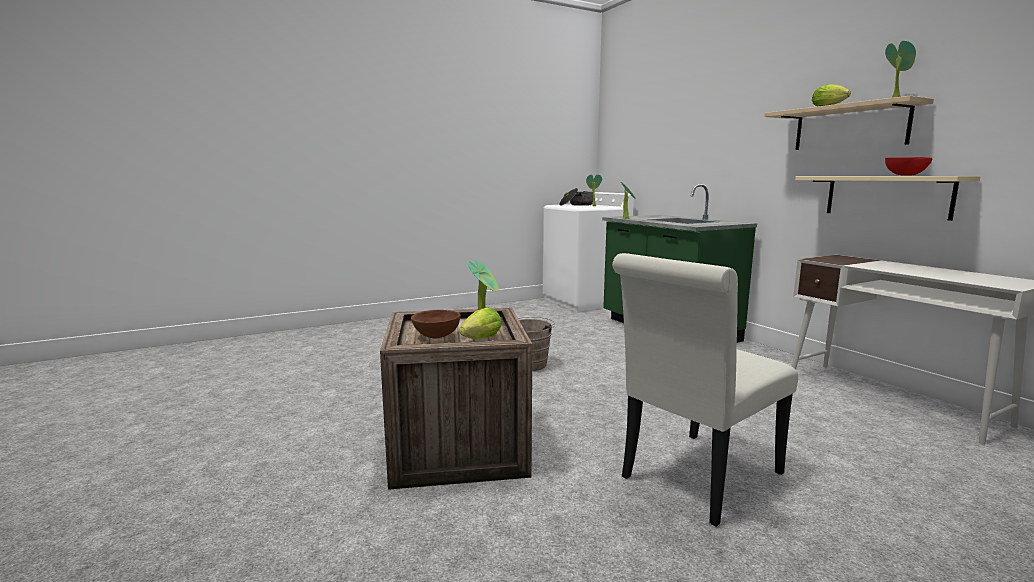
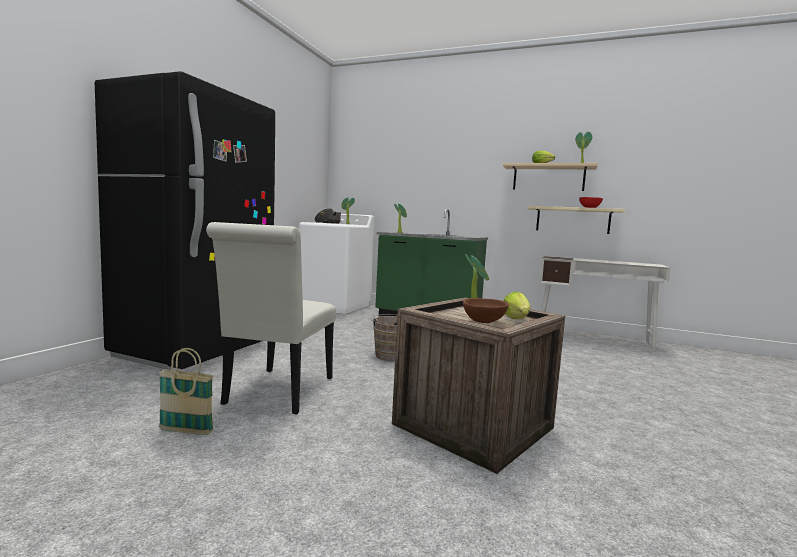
camera: 40 degrees left, 5 degrees down
white chair [612,253,798,526] -> white chair moved to [206,222,336,415]
none -> black fridge [95,71,275,369]
none -> basket [159,348,214,435]

